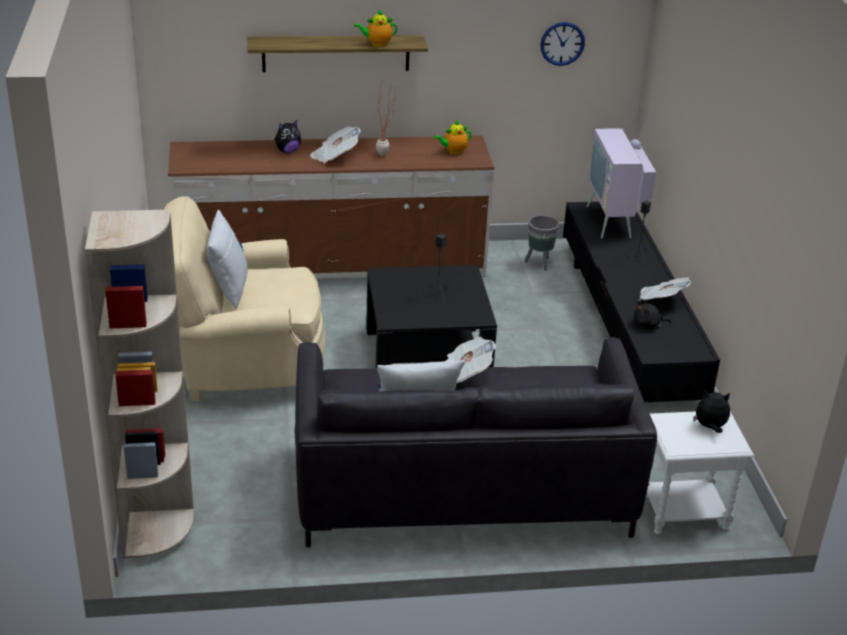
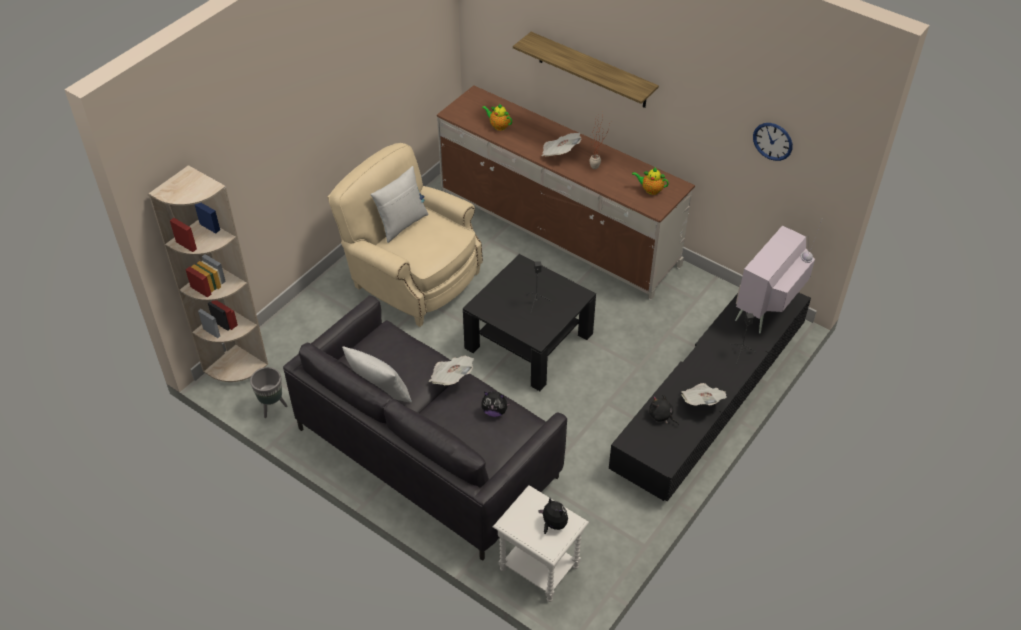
camera: 45 degrees right, 15 degrees up
plush toy [274,120,301,153] -> plush toy moved to [481,391,511,417]
teapot [354,9,397,47] -> teapot moved to [482,103,512,131]
grey planter [524,215,559,271] -> grey planter moved to [250,367,288,418]

